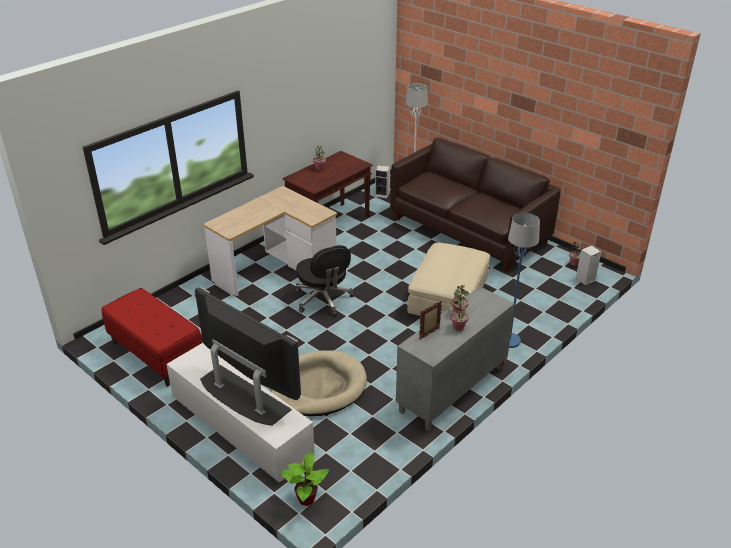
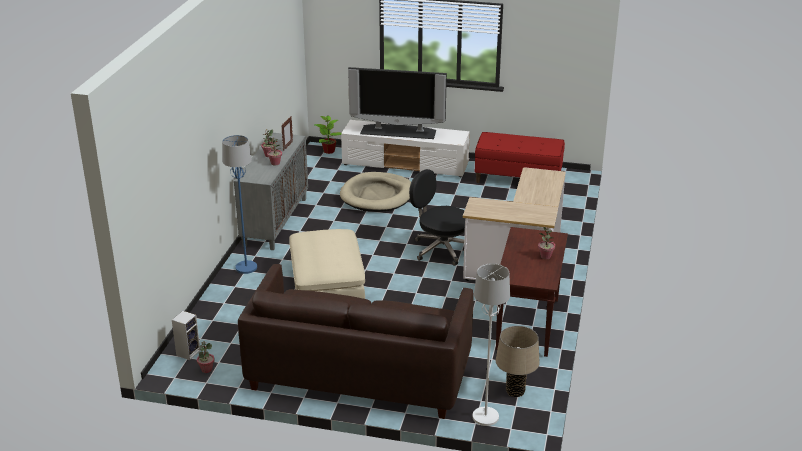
camera: 150 degrees right, 5 degrees down
speaker [375,165,390,198] -> beige table lamp [496,326,540,397]

